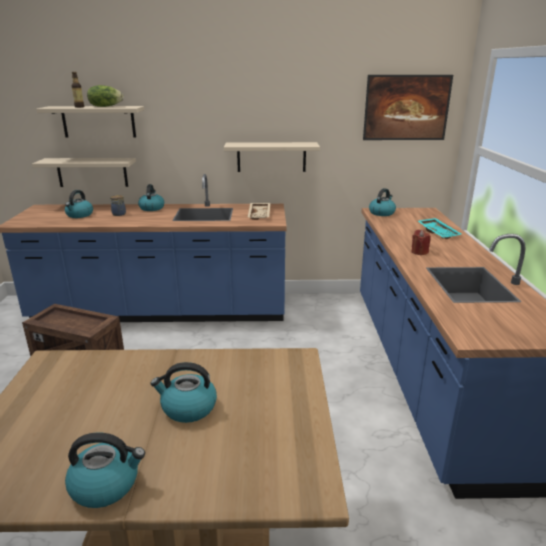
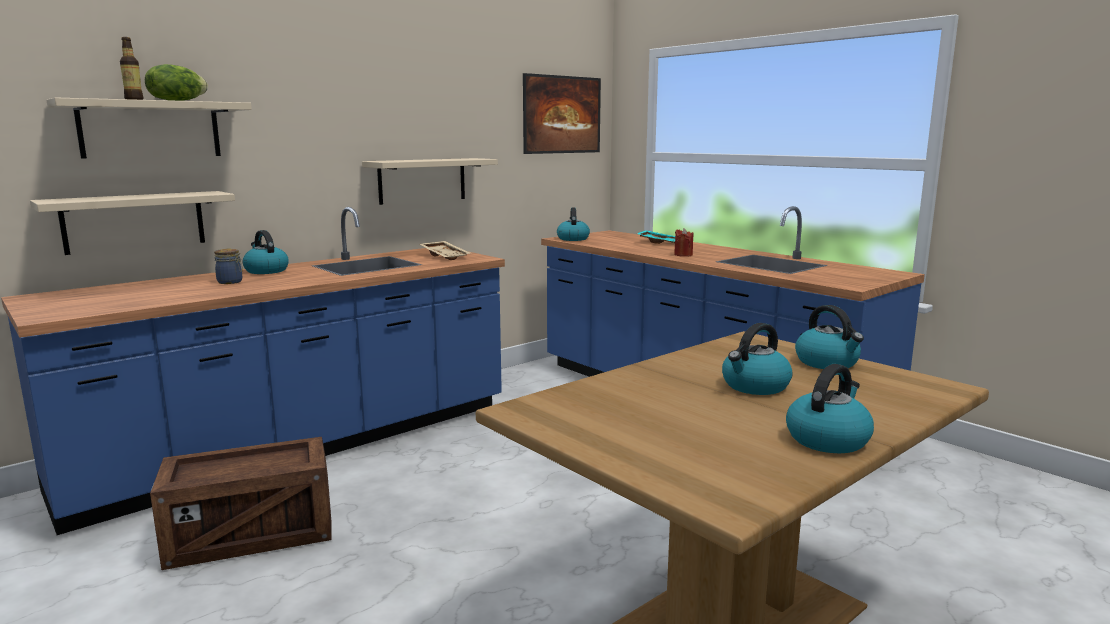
camera: 40 degrees left, 10 degrees down
kettle [65,190,93,218] -> kettle moved to [795,305,864,369]

